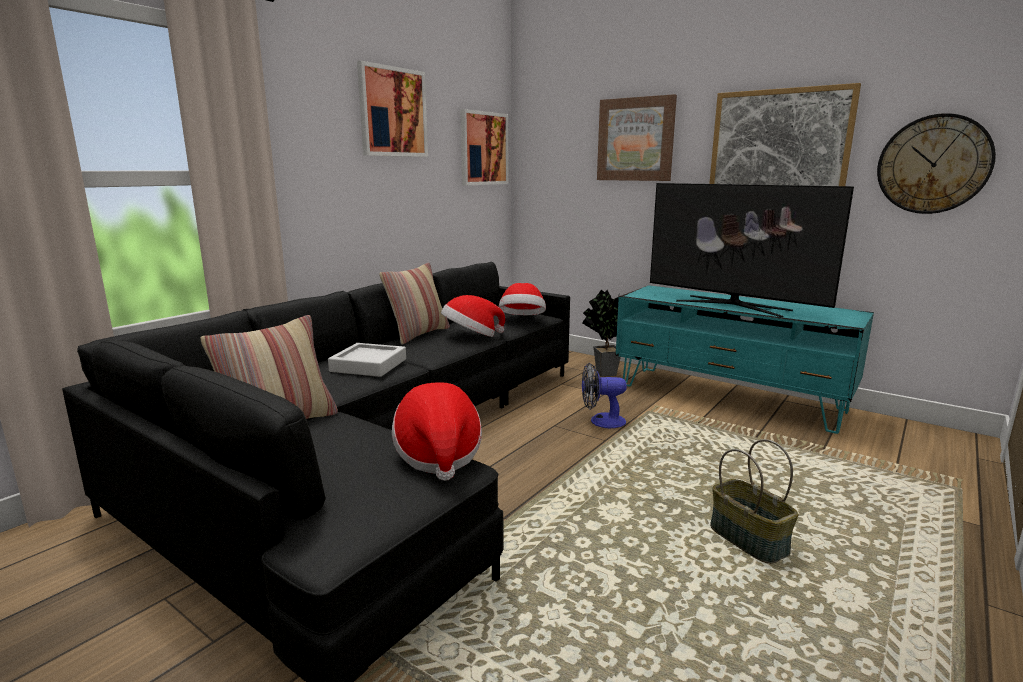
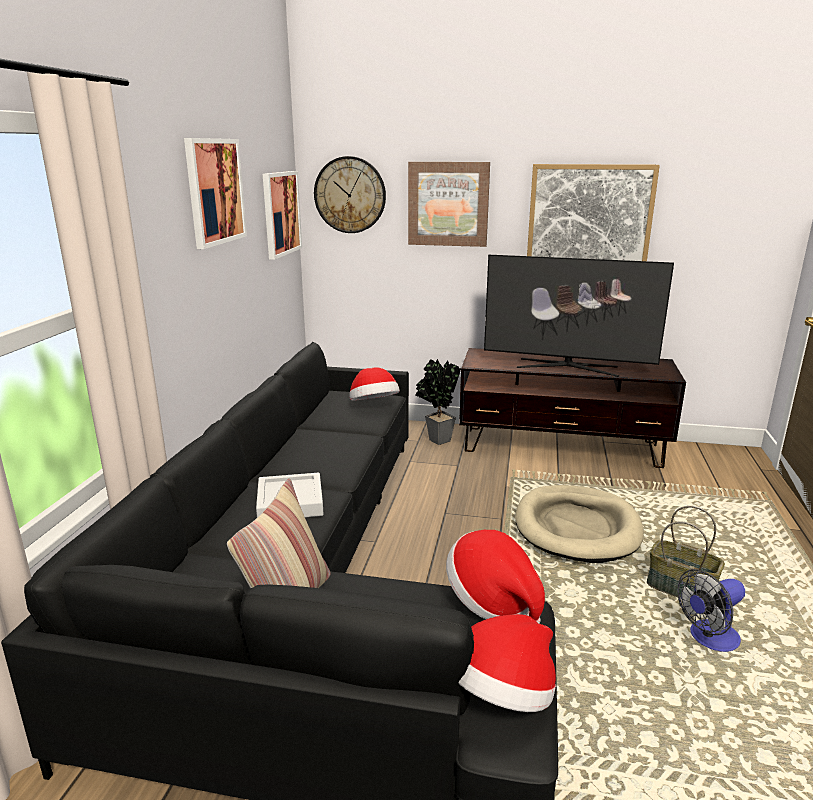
camera: 25 degrees left, 5 degrees up
pillow [379,263,450,345] -> none
hat [441,295,505,337] -> hat moved to [459,614,556,712]
fan [582,363,627,428] -> fan moved to [678,569,745,652]
turquoise tv stand [616,285,874,434] -> brown tv stand [459,348,686,468]
wall clock [877,113,996,214] -> wall clock moved to [314,156,386,233]
none -> beige dog bed [515,485,644,563]

